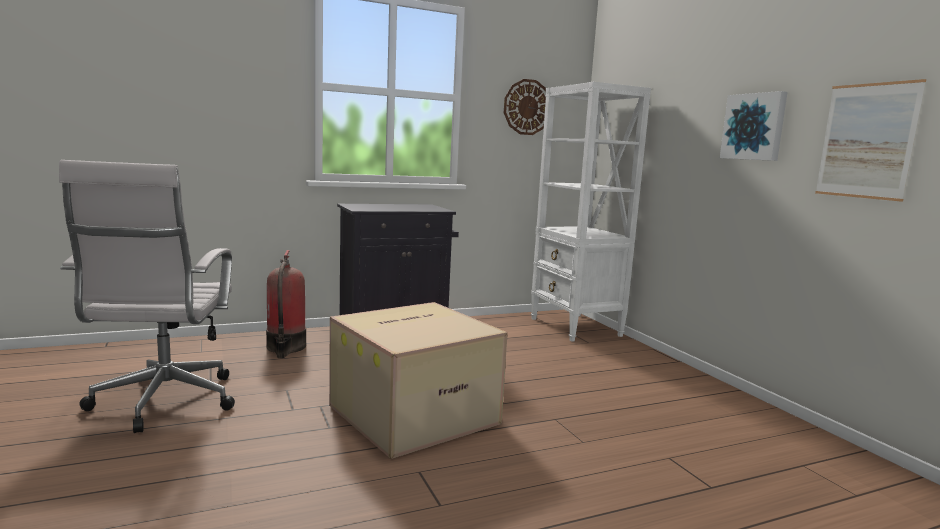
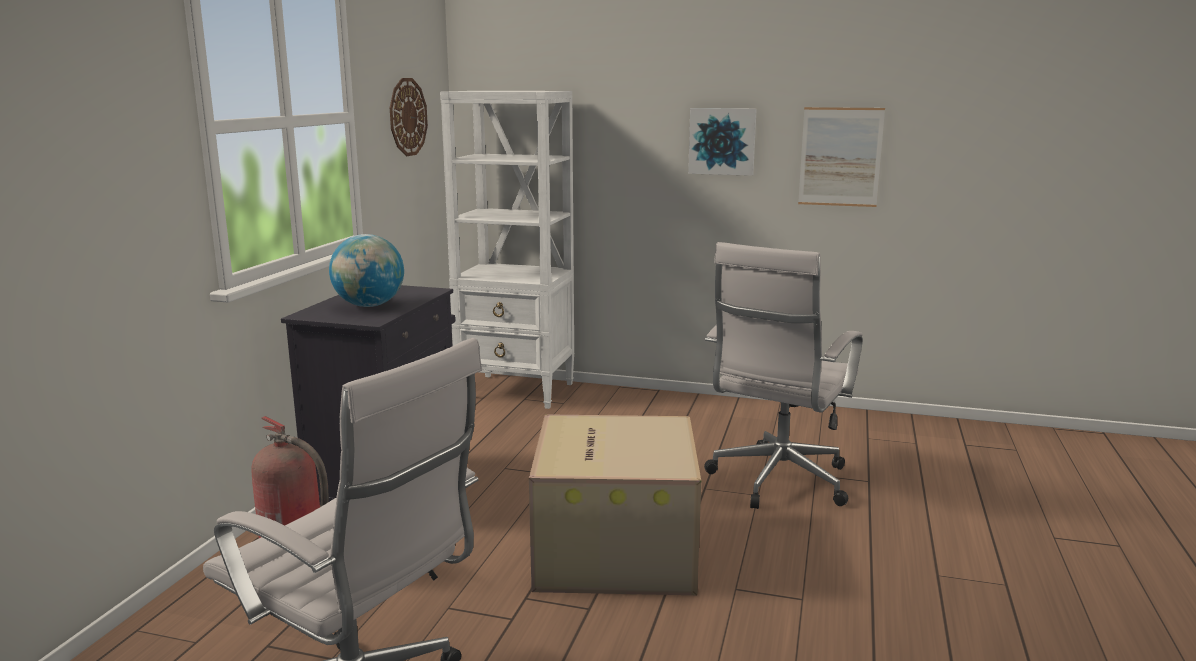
camera: 50 degrees left, 5 degrees up
none -> globe [329,234,404,307]
none -> white office chair [704,242,863,509]

